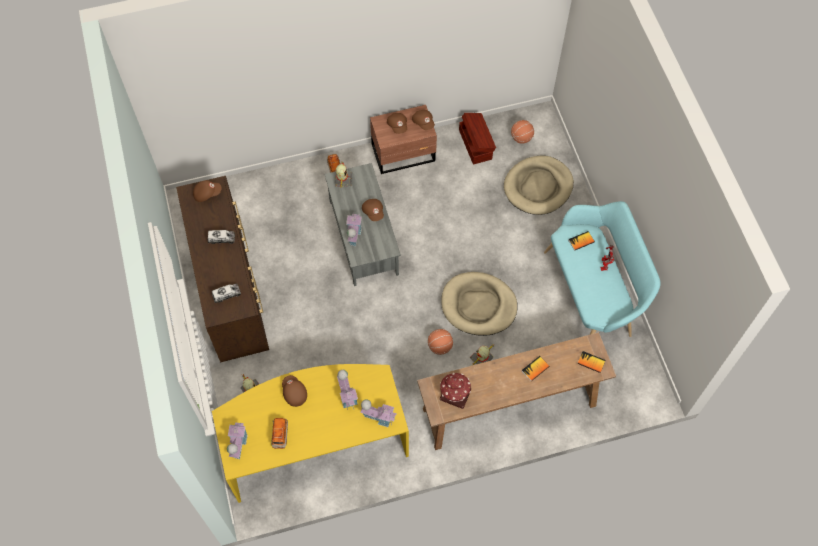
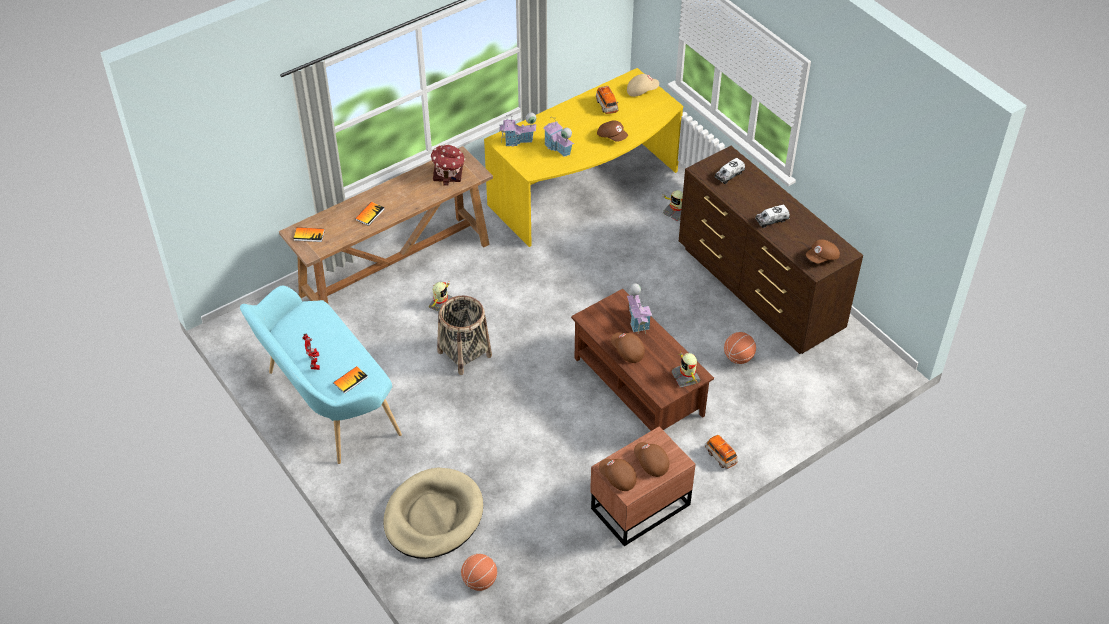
camera: 160 degrees right, 15 degrees down
toy house [227,423,248,459] -> beige cap [627,74,659,97]
grey coffee table [324,163,401,286] -> brown coffee table [571,289,714,431]
basketball [428,329,453,355] -> basketball moved to [724,332,756,364]
beige dog bed [441,272,518,336] -> basket [437,296,492,375]
brown storage box [459,113,496,165] -> none

